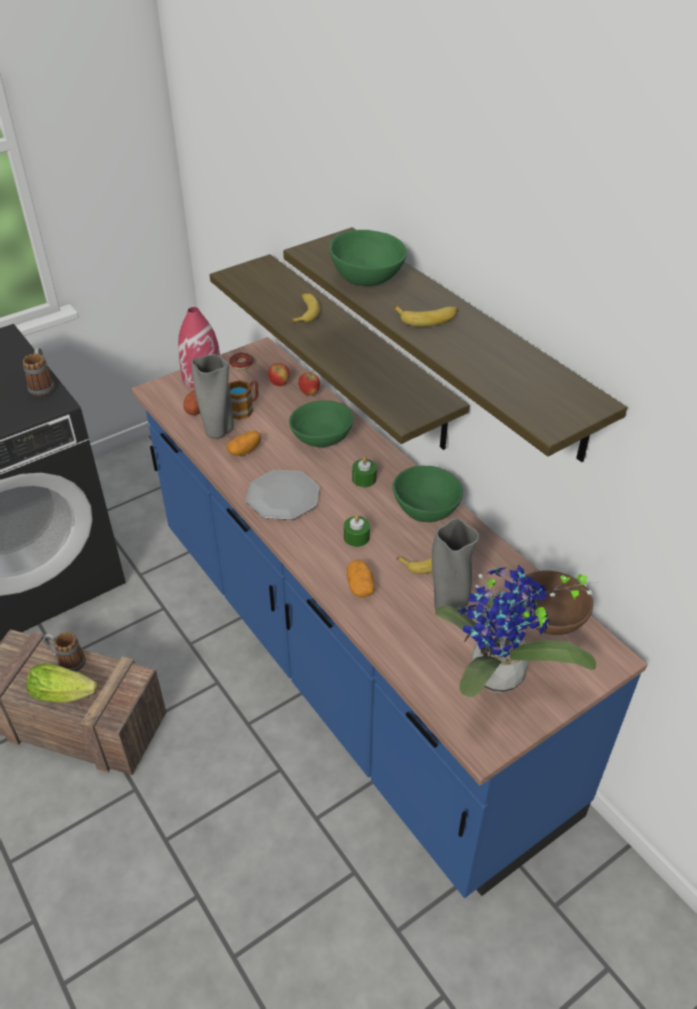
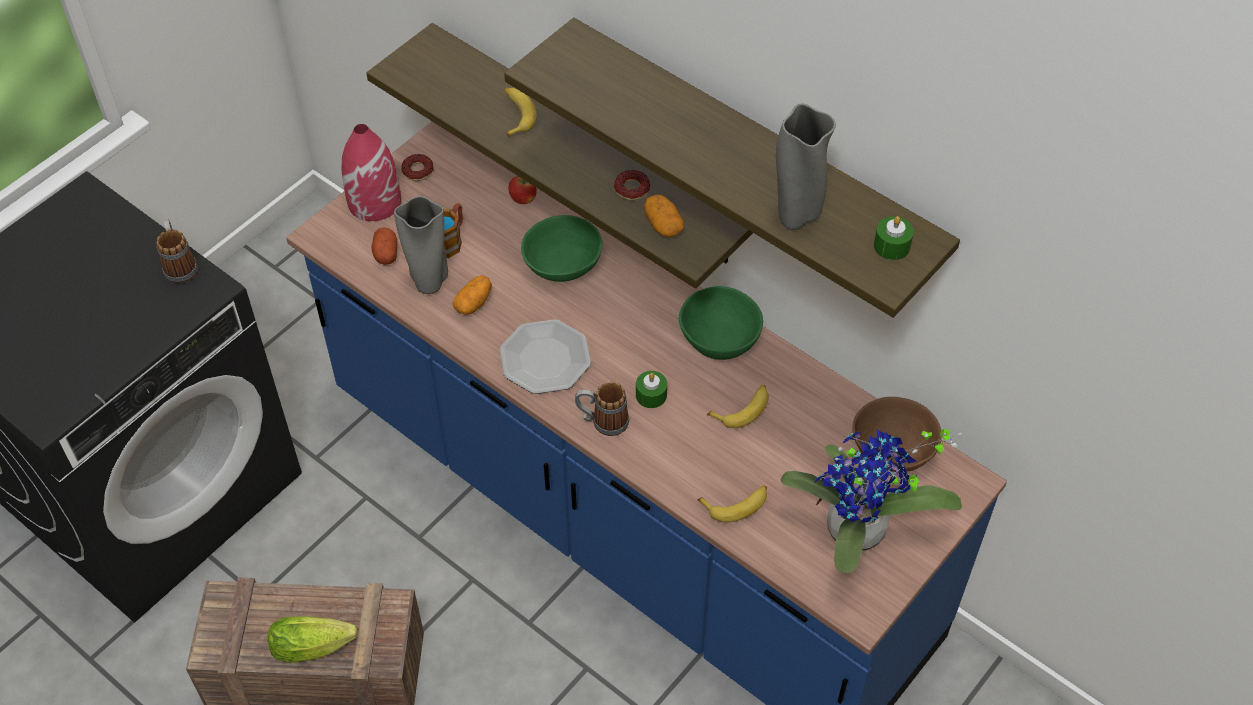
camera: 15 degrees left, 10 degrees up
mug [43,632,86,672] -> mug moved to [575,382,629,436]
apple [268,363,290,386] -> none
green bowl [329,230,407,286] -> none
potato [347,560,375,597] -> potato moved to [644,195,684,237]
green candle [352,457,377,487] -> green candle moved to [874,216,914,260]
banana [393,306,458,327] -> banana moved to [697,485,767,523]
grey vase [432,518,479,610] -> grey vase moved to [776,103,836,230]
none -> donut [614,170,650,200]

